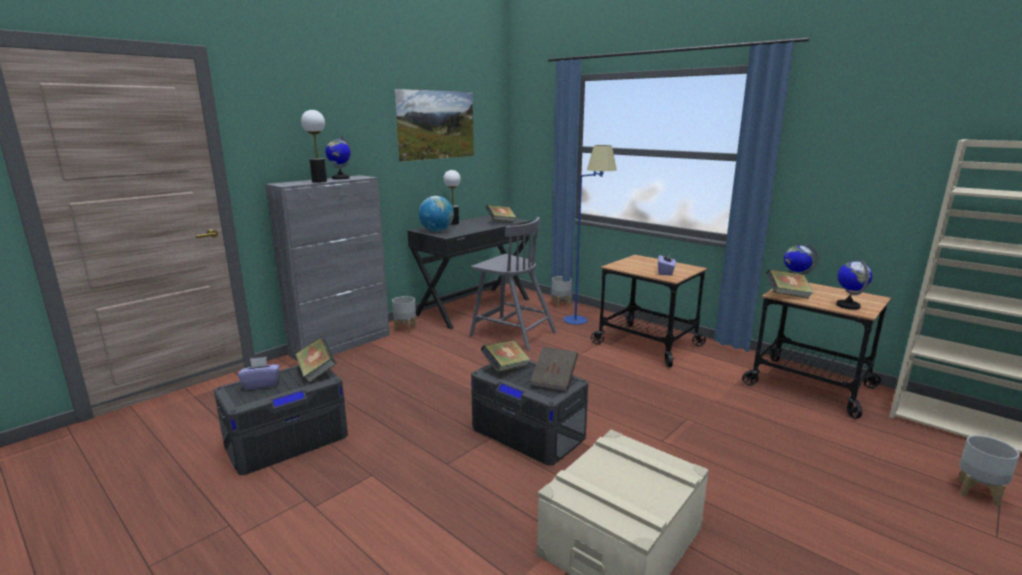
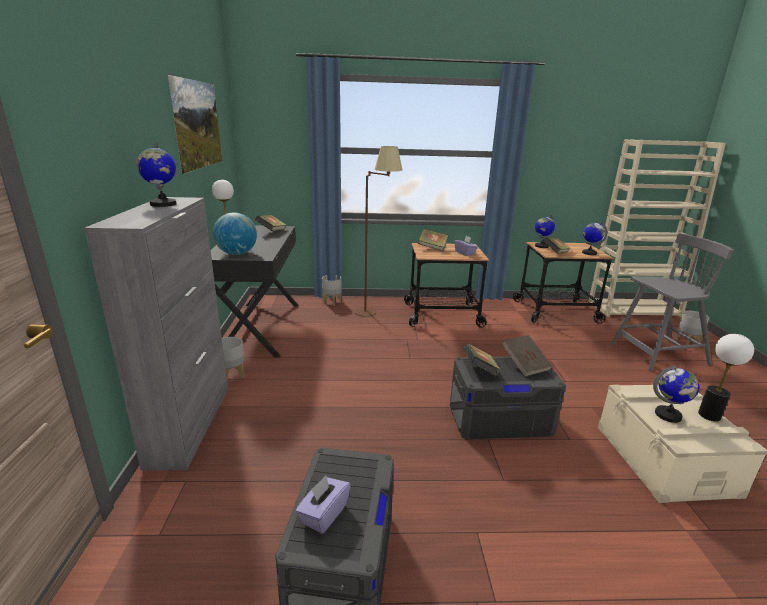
camera: 45 degrees left, 5 degrees up
book [295,337,336,383] -> book moved to [418,229,449,251]
table lamp [301,110,327,183] -> table lamp moved to [698,334,754,421]
grey chair [470,217,557,351] -> grey chair moved to [611,233,733,371]
blue floor lamp [563,145,617,325] -> brown floor lamp [354,146,402,317]
none -> globe [653,365,699,423]

